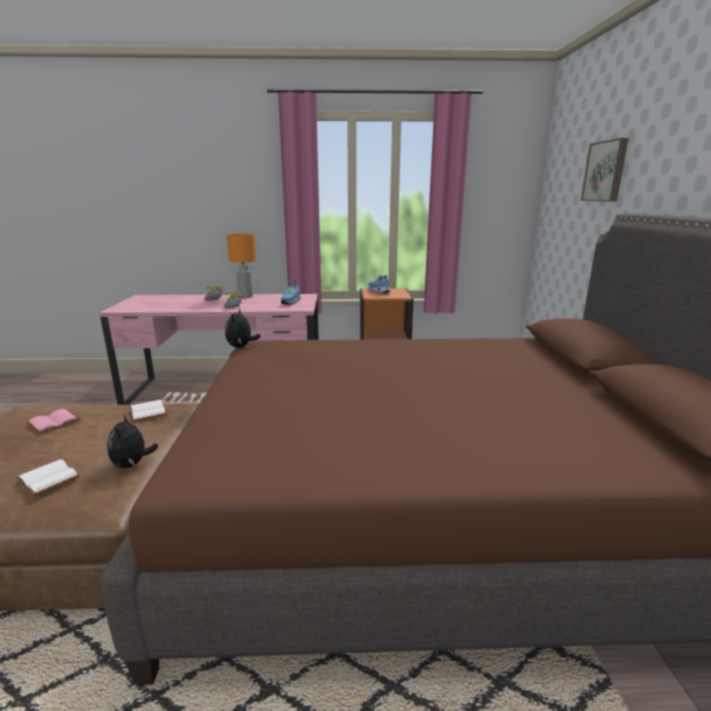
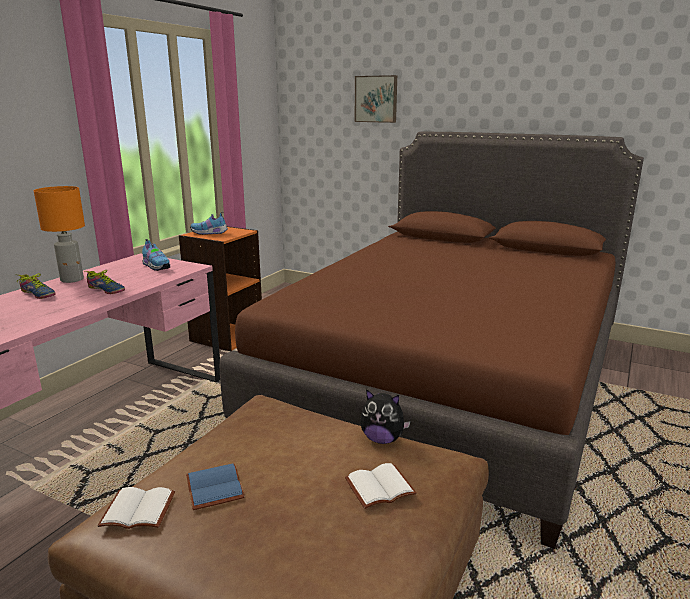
camera: 60 degrees left, 0 degrees up
pink book [27,409,80,434] -> blue book [186,463,245,510]
white book [130,400,167,422] -> white book moved to [97,487,175,529]
plush toy [225,309,261,348] -> none

